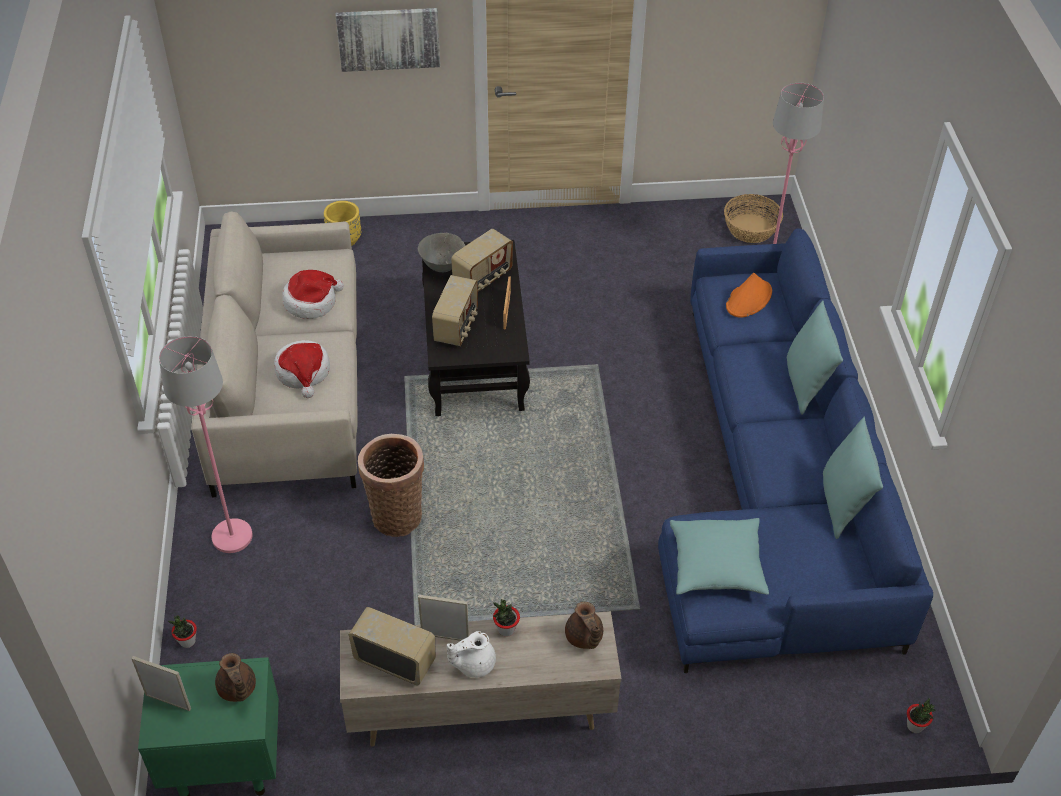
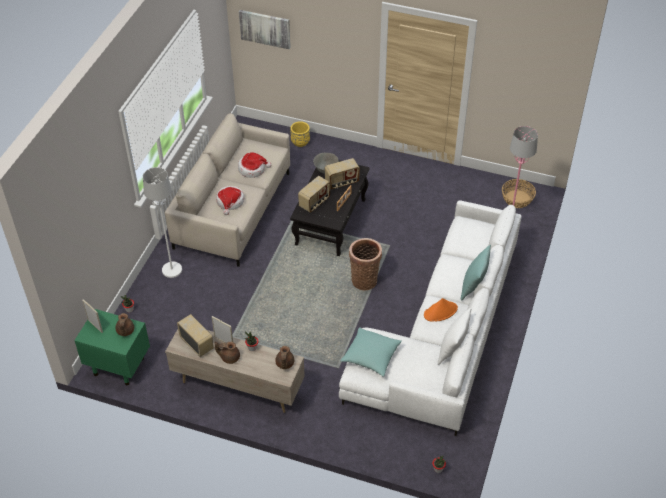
camera: 25 degrees right, 0 degrees up
pink floor lamp [159,336,253,553] -> white floor lamp [143,167,182,278]
picture [336,8,440,72] -> picture moved to [239,10,291,49]
basket [358,434,424,537] -> basket moved to [349,238,382,291]
white teapot [447,631,496,678] -> brown teapot [214,341,240,364]
blue sofa [658,228,933,673] -> white sofa [339,200,522,436]
orange hat [726,273,772,318] -> orange hat moved to [424,298,458,322]
turquoise pillow [823,416,883,539] -> white pillow [438,308,471,365]

